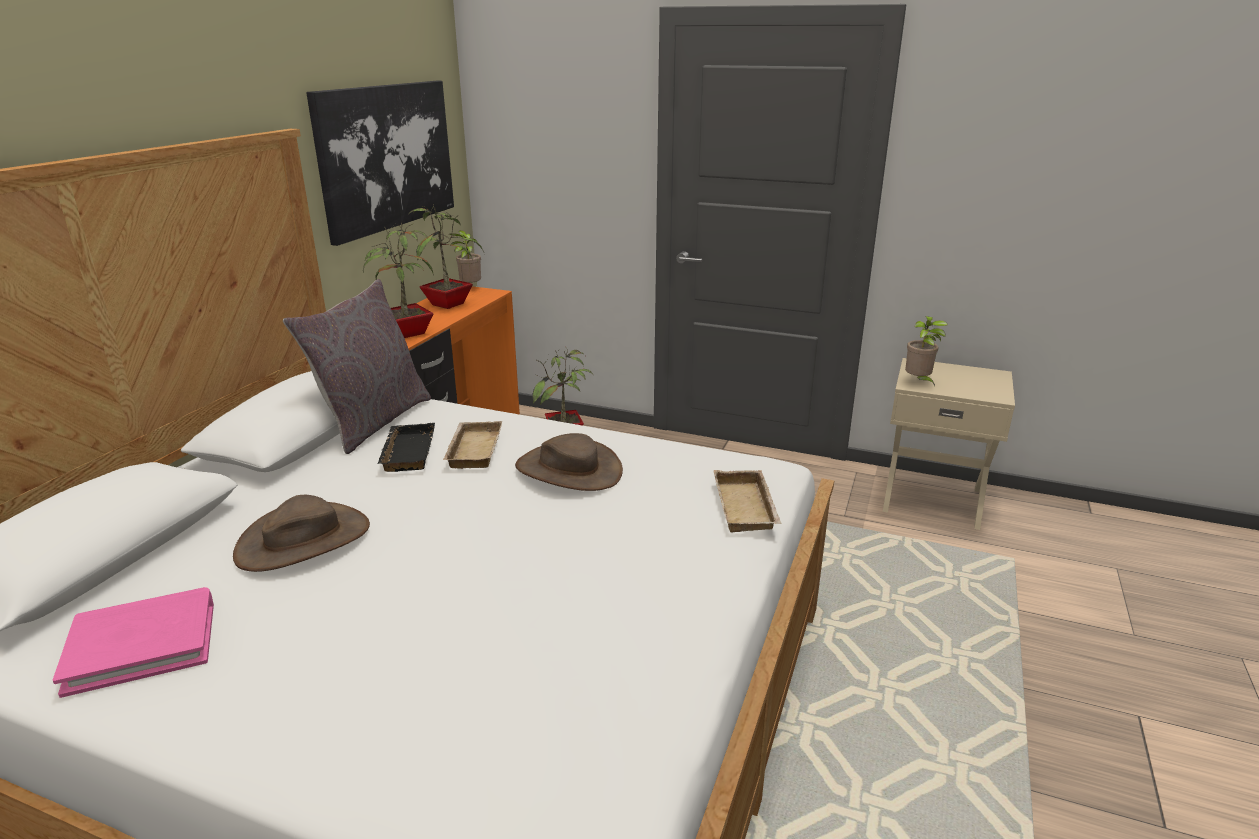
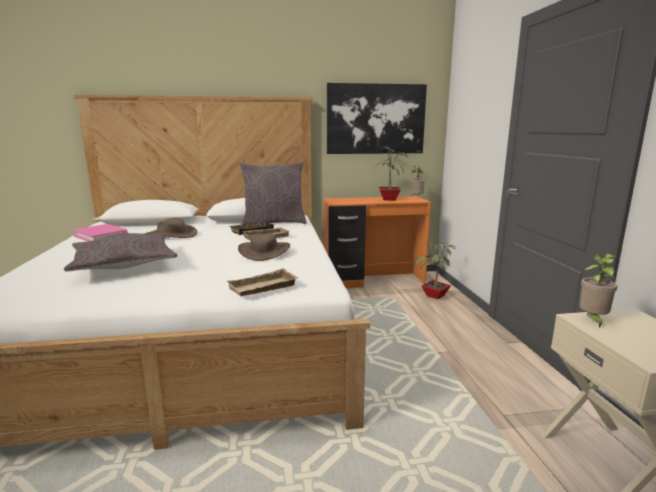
camera: 60 degrees right, 10 degrees down
potted plant [363,222,433,338] -> none
none -> grey pillow [64,233,177,271]

